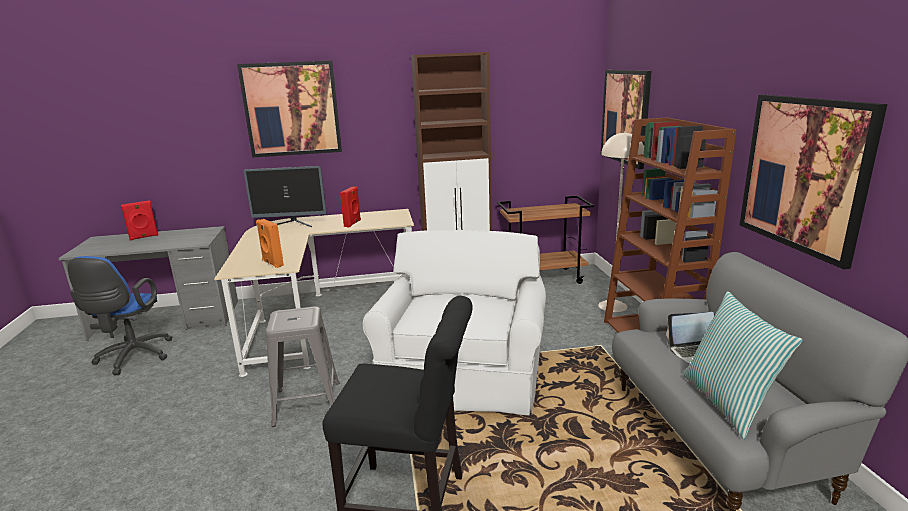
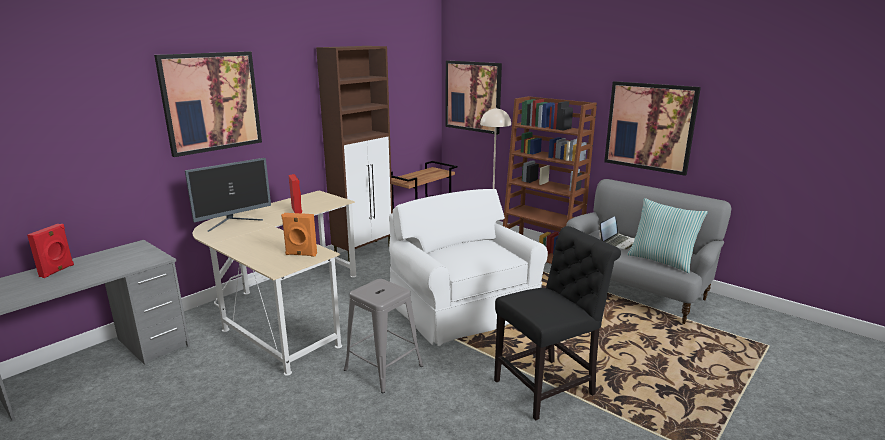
camera: 40 degrees left, 0 degrees up
blue office chair [68,256,173,375] -> none

